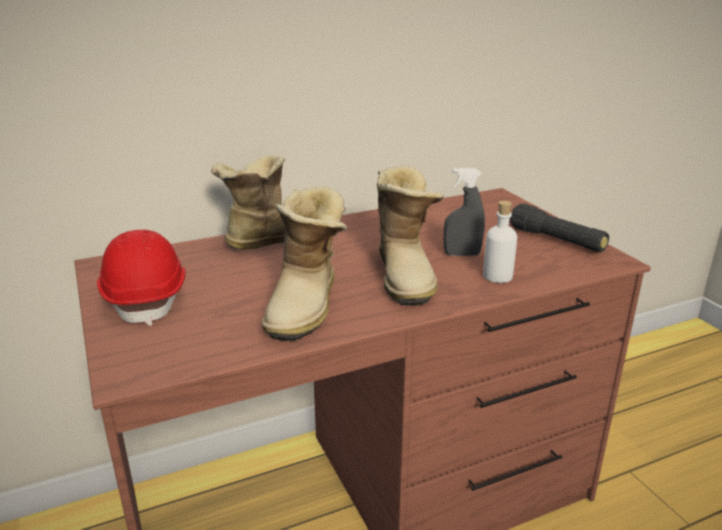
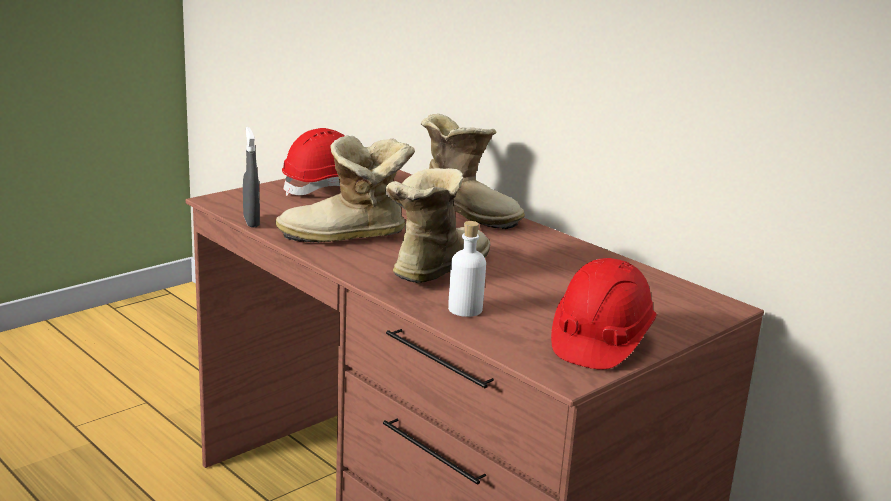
camera: 70 degrees right, 5 degrees down
boot [377,165,444,306] -> boot turned 150 degrees clockwise [385,168,491,283]
grey spray bottle [444,168,485,256] -> grey spray bottle moved to [243,127,260,228]
black flashlight [510,204,609,252] -> red hard hat [551,258,656,370]

